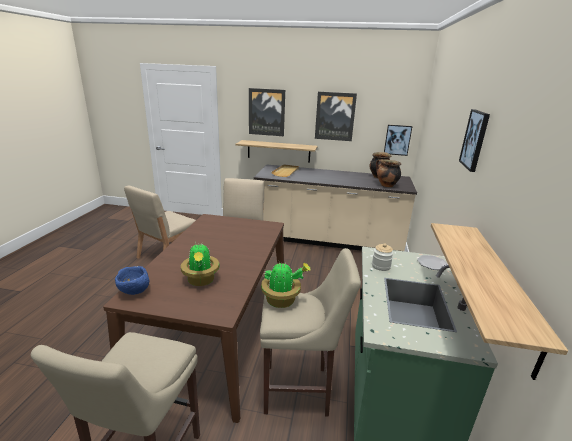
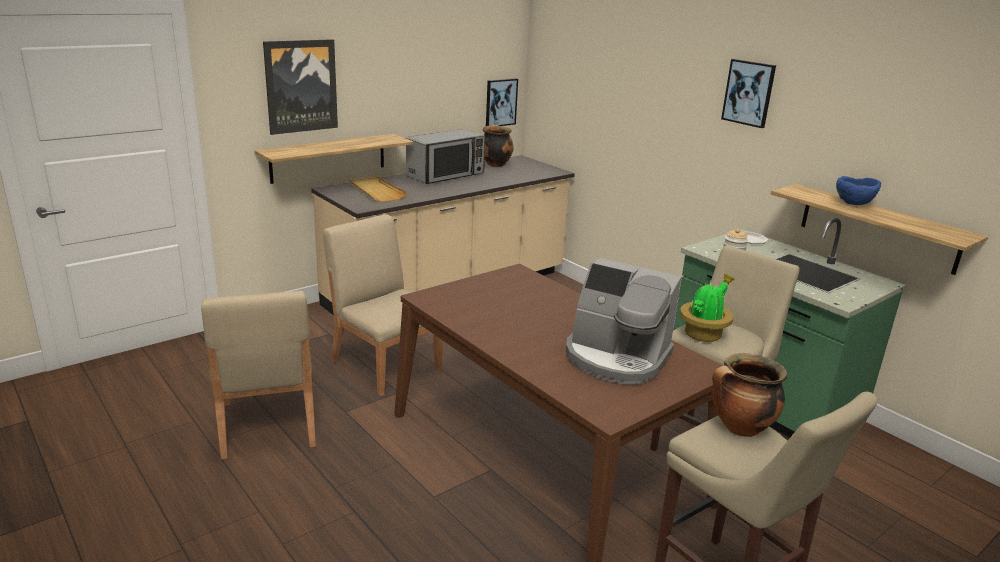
camera: 50 degrees left, 0 degrees up
blue bowl [115,266,150,295] -> blue bowl moved to [836,176,881,205]
potted plant [181,242,219,286] -> coffee machine [566,258,681,384]
picture [315,92,357,141] -> none
cooking pot [376,159,401,187] -> cooking pot moved to [712,353,787,437]
none -> microwave [406,129,486,184]

